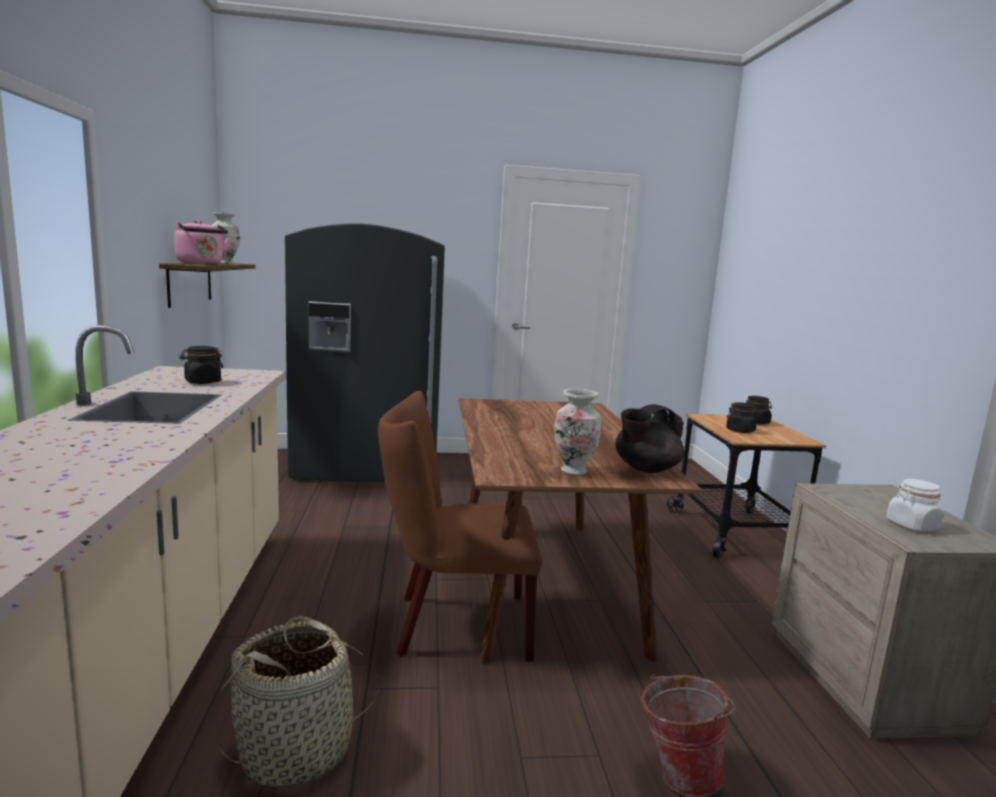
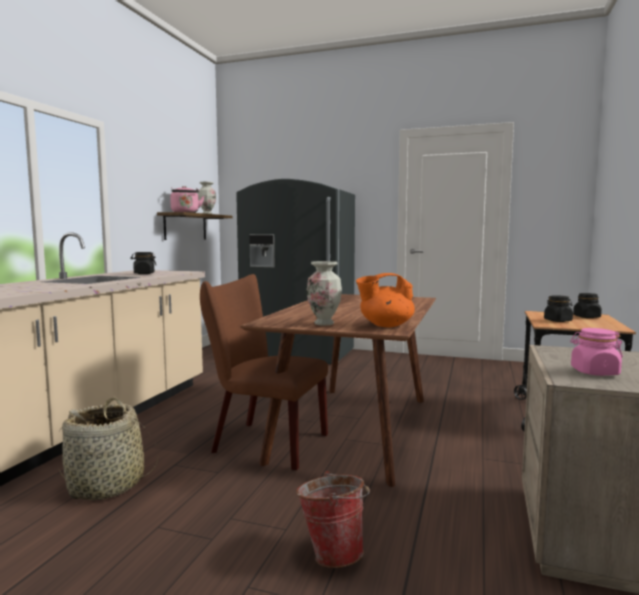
camera: 25 degrees right, 5 degrees down
black teapot [615,404,684,473] -> orange teapot [356,273,415,327]
white jar [886,479,943,531] -> pink jar [570,328,623,376]

